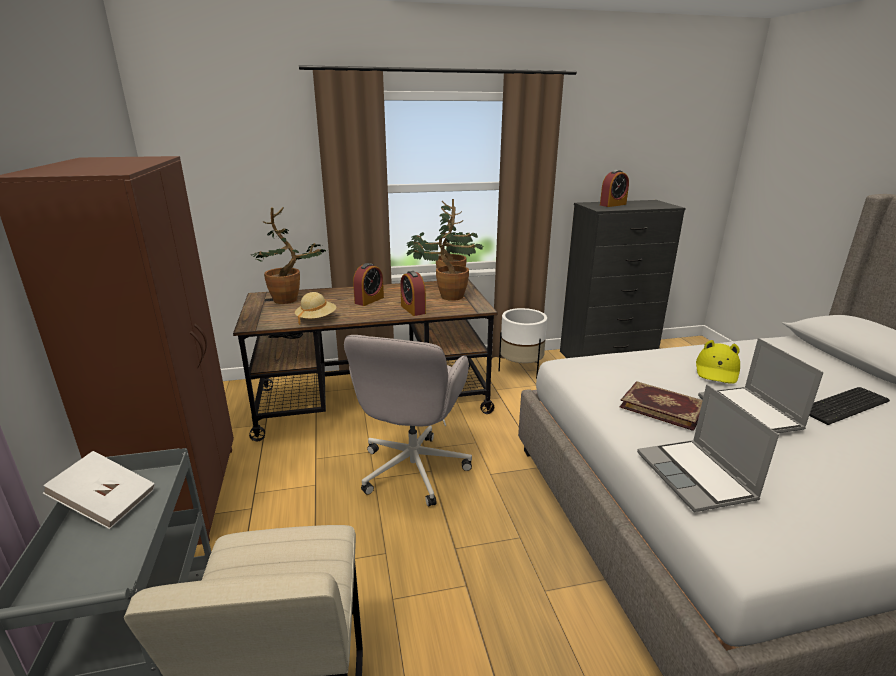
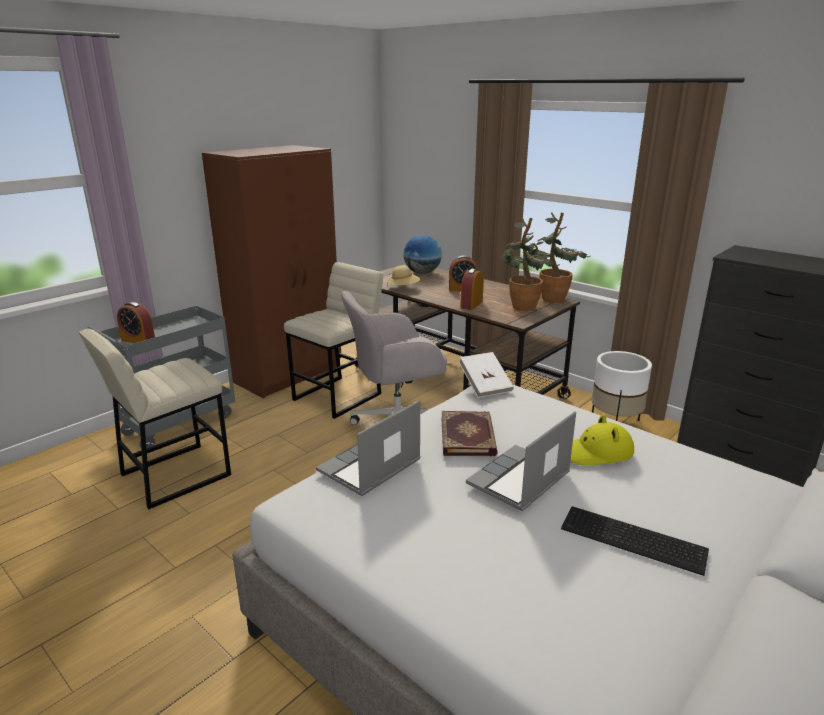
camera: 55 degrees right, 0 degrees up
white book [43,451,155,529] -> white book moved to [459,352,514,398]
potted plant [251,207,327,304] -> globe [403,235,442,274]
alarm clock [600,170,629,207] -> alarm clock moved to [117,302,155,343]
none -> beige chair [284,262,383,419]

